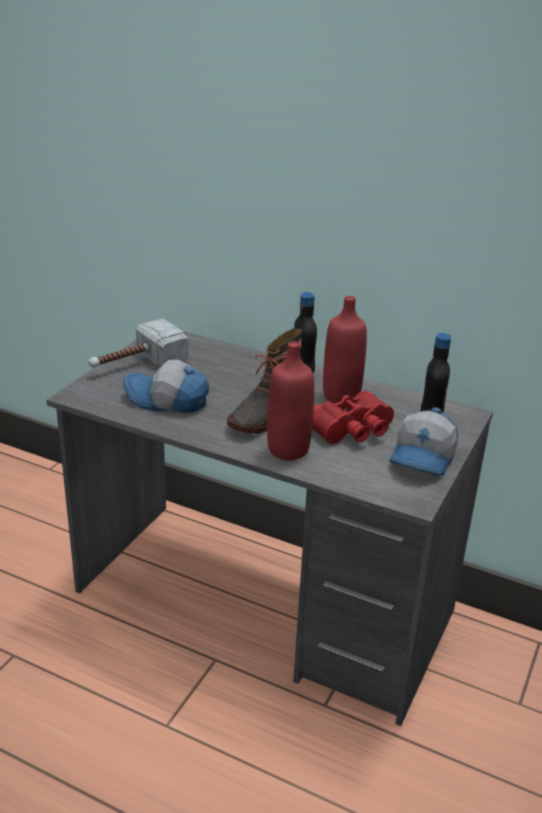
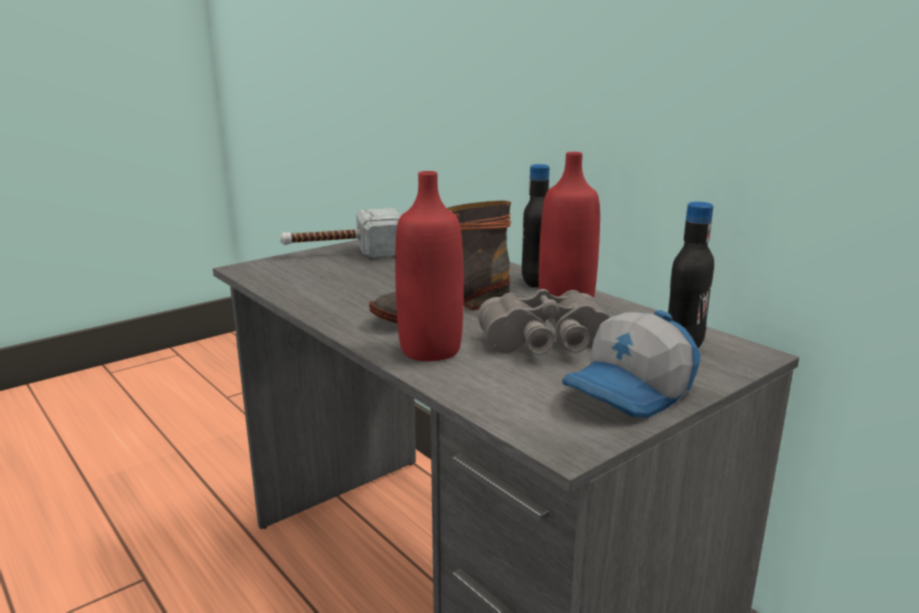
camera: 25 degrees right, 10 degrees down
cap [123,360,209,413] -> none
red binoculars [312,391,394,444] -> grey binoculars [478,289,610,355]

